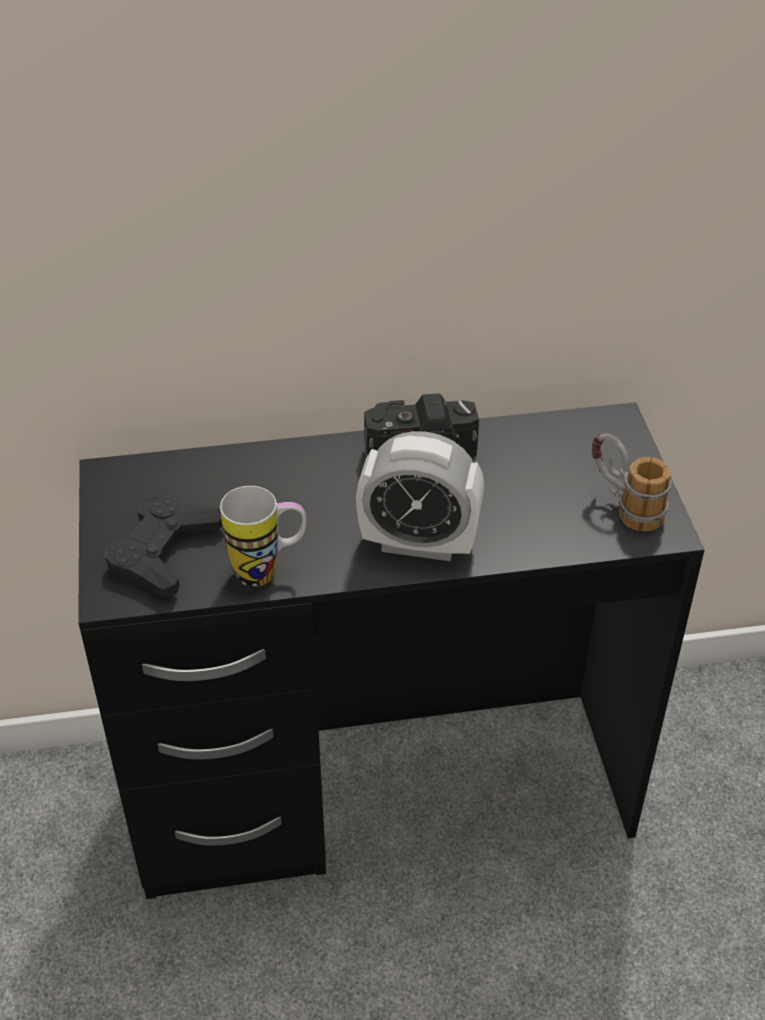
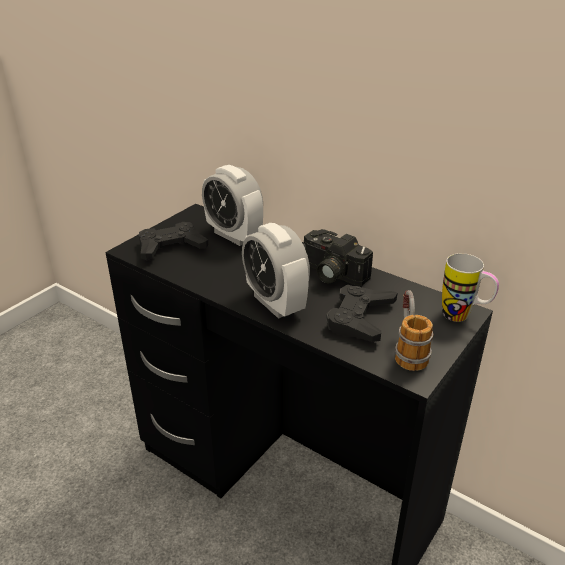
camera: 45 degrees right, 10 degrees down
mug [220,486,307,587] -> mug moved to [442,253,499,322]
none -> alarm clock [202,165,263,246]
none -> black game controller [326,285,397,342]

